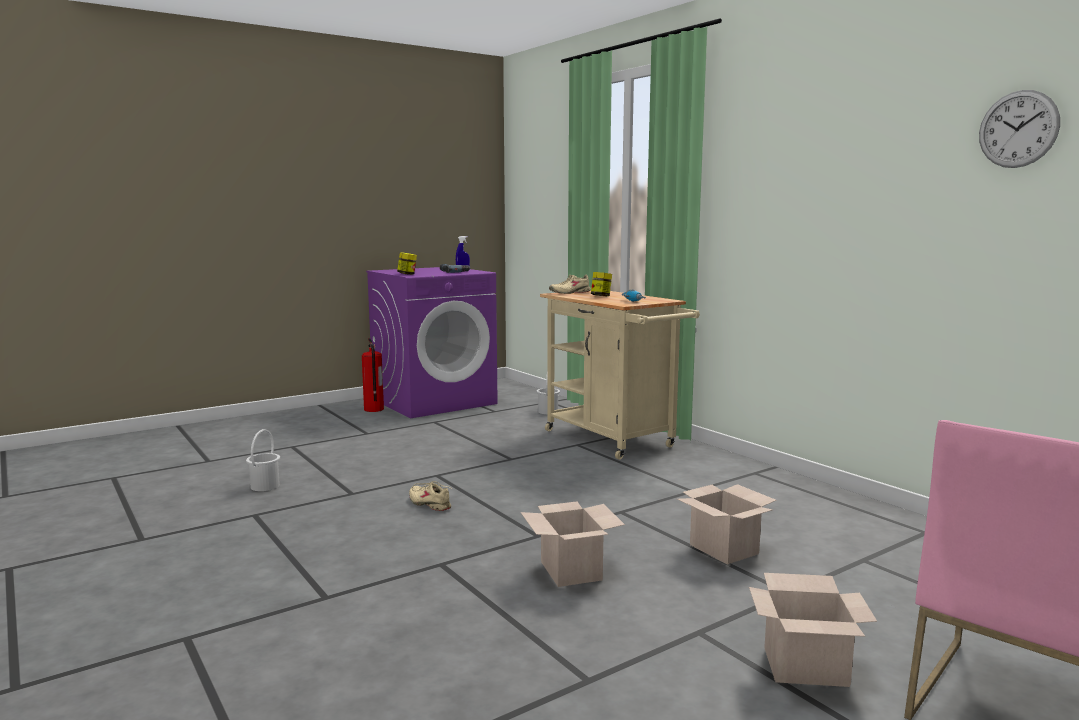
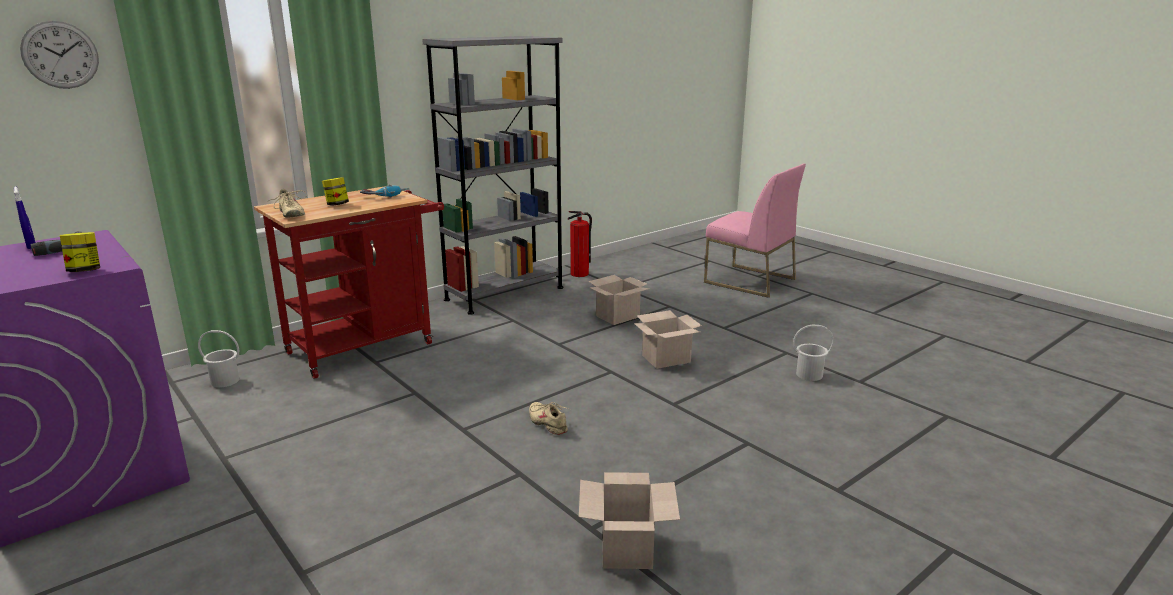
camera: 95 degrees left, 10 degrees up
white bucket [246,429,280,491] -> white bucket moved to [793,325,834,381]
fire extinguisher [362,338,384,412] -> fire extinguisher moved to [568,211,592,277]
beige shoe [409,481,451,511] -> beige shoe turned 105 degrees clockwise [529,402,570,435]
beige cart [540,290,700,460] -> red cart [254,186,444,379]
cardboard box [749,573,877,687] -> cardboard box moved to [579,472,680,569]
wall clock [979,90,1060,168] -> wall clock moved to [20,21,99,89]
none -> grey bookcase [422,36,563,315]

